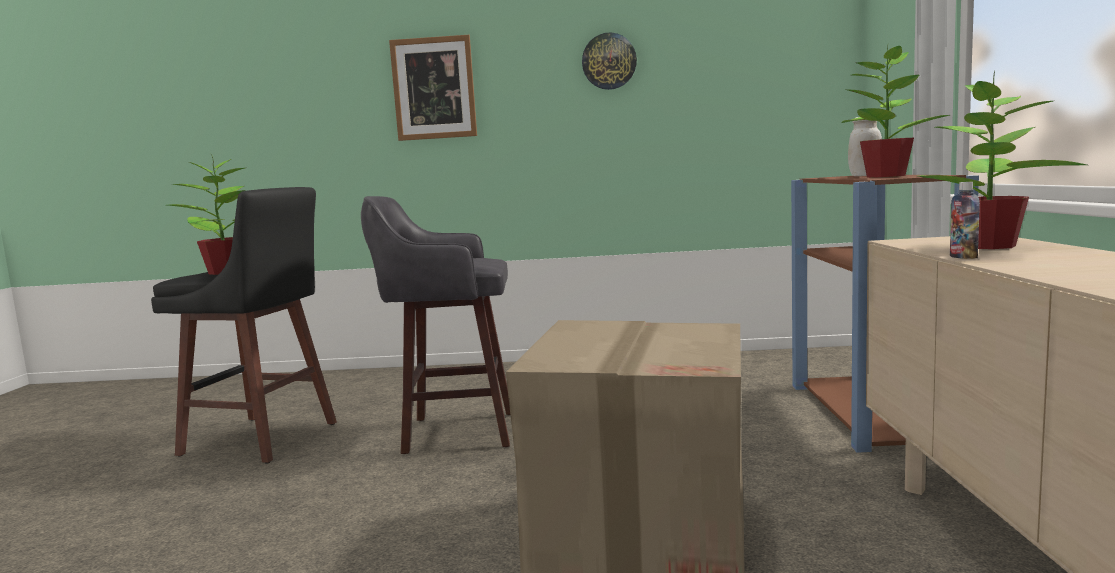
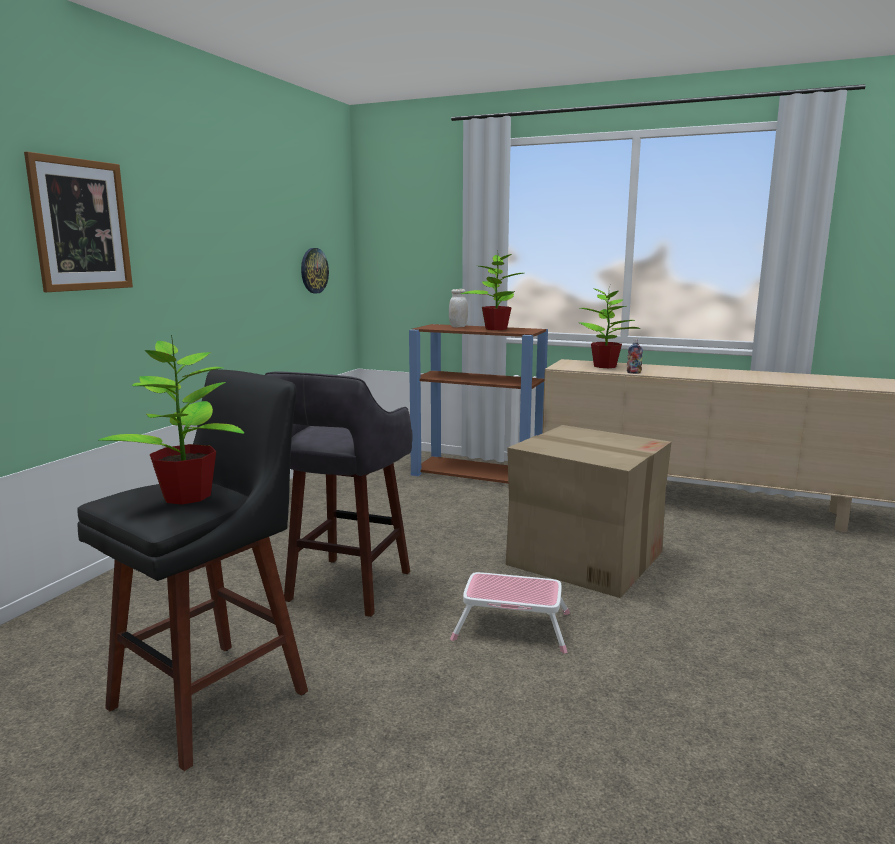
camera: 70 degrees left, 5 degrees up
wall clock [582,32,637,90] -> wall clock moved to [301,248,329,293]
none -> pink step ladder [450,572,570,654]

